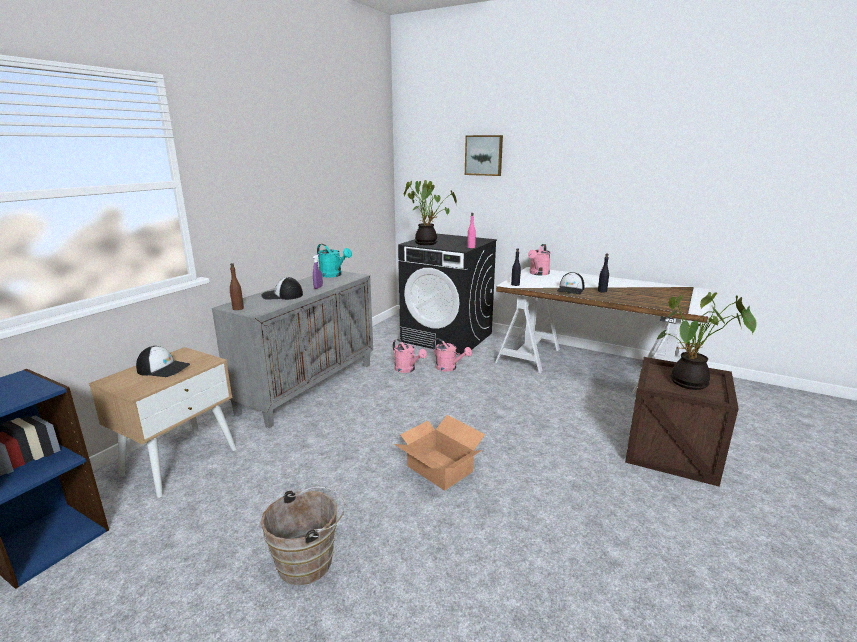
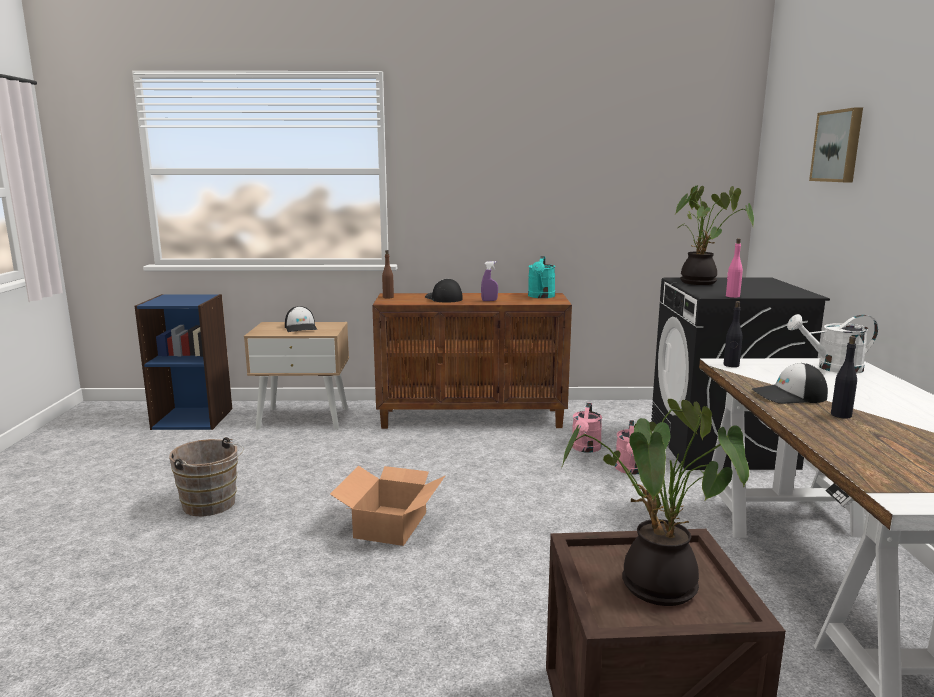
camera: 60 degrees right, 5 degrees down
grey cabinet [212,271,373,428] -> brown cabinet [372,293,572,429]
pink watering can [528,244,551,275] -> white watering can [787,314,878,374]

